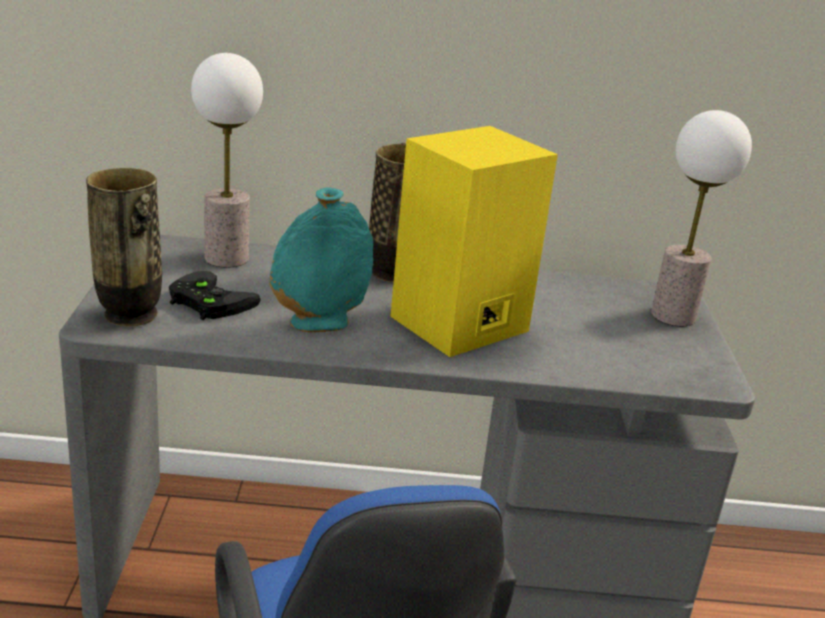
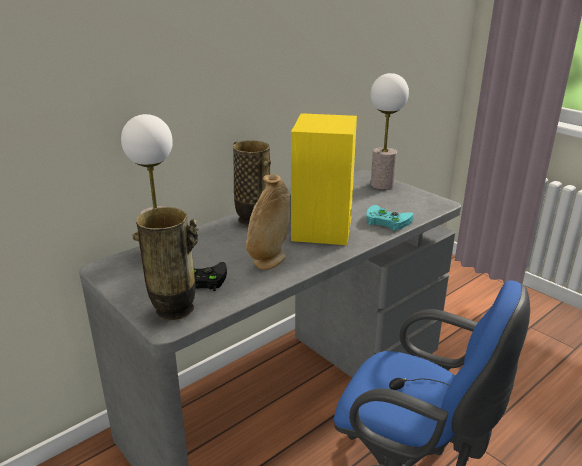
camera: 40 degrees left, 0 degrees up
turquoise vase [269,187,373,332] -> beige vase [246,174,290,270]
none -> turquoise game controller [366,205,414,231]

